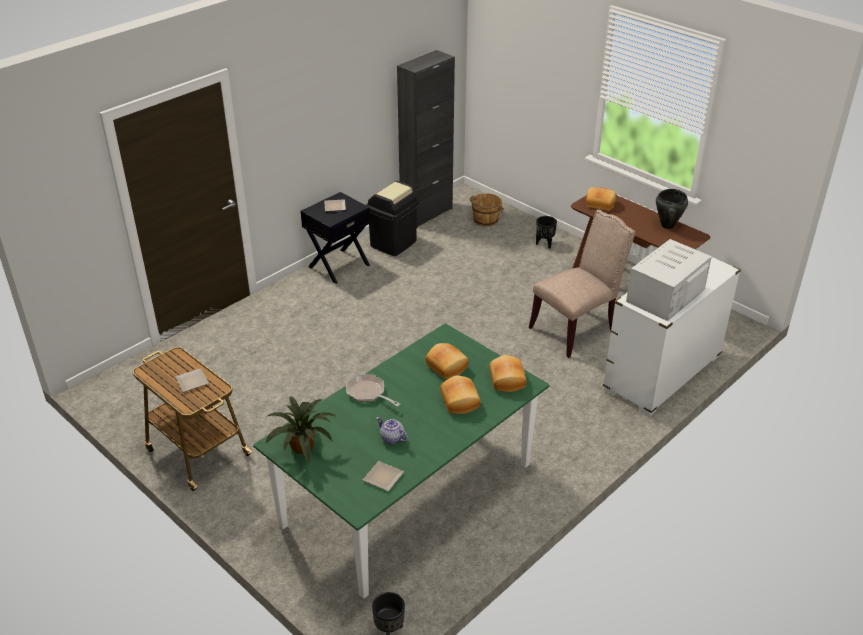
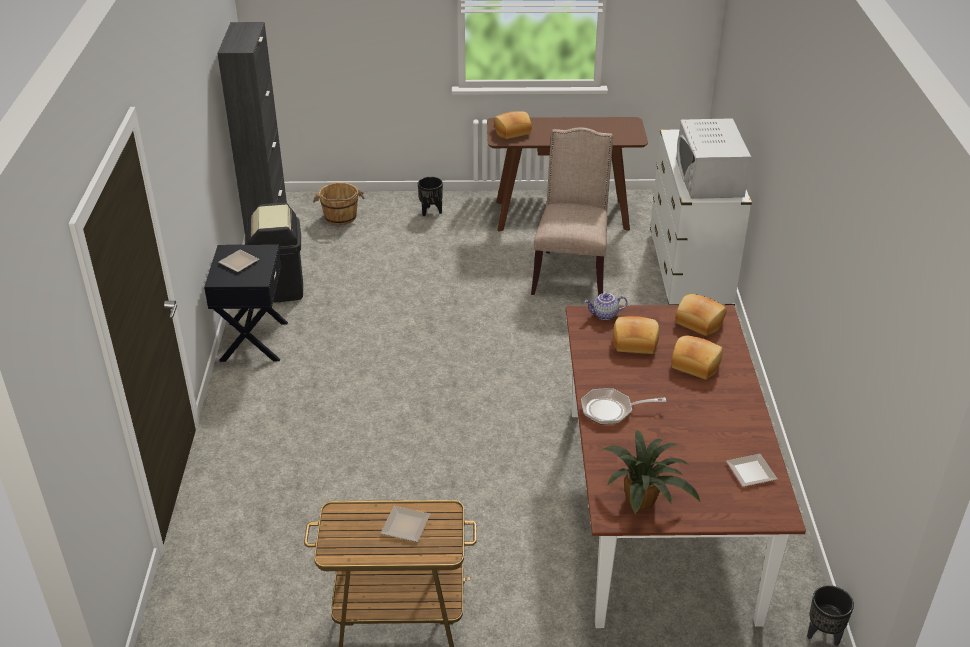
camera: 45 degrees left, 0 degrees up
green dining table [253,323,549,599] -> brown dining table [566,305,806,628]
teapot [376,417,408,444] -> teapot moved to [585,293,628,320]
black cooking pot [656,189,688,229] -> none

